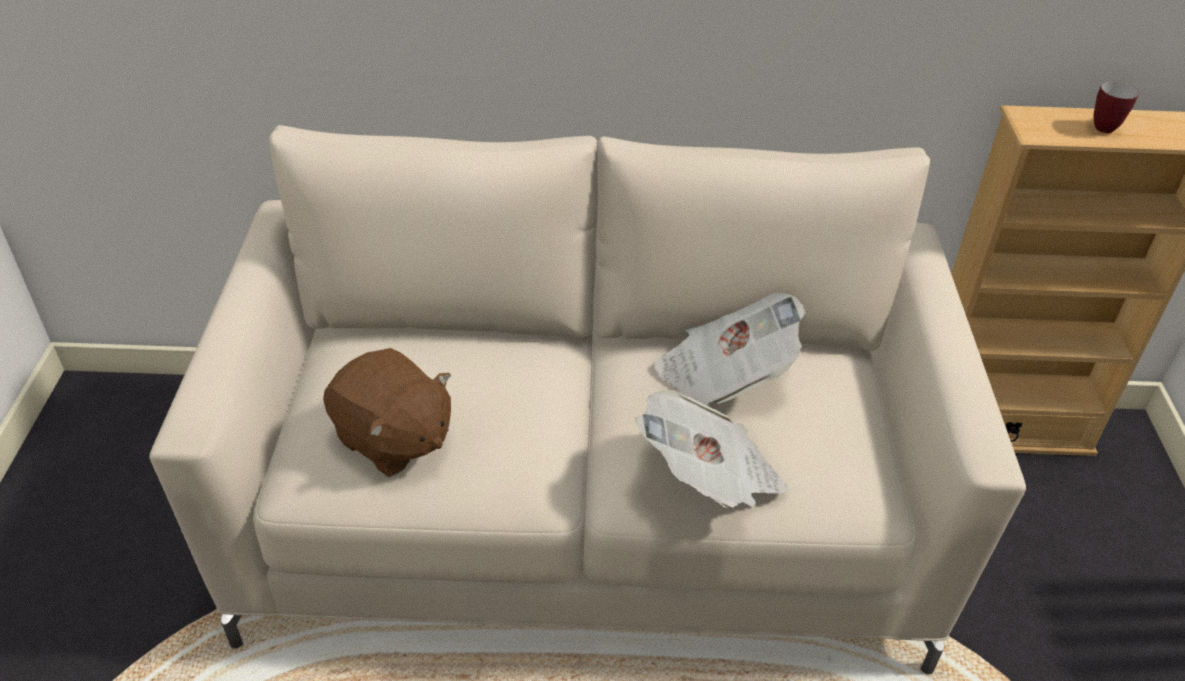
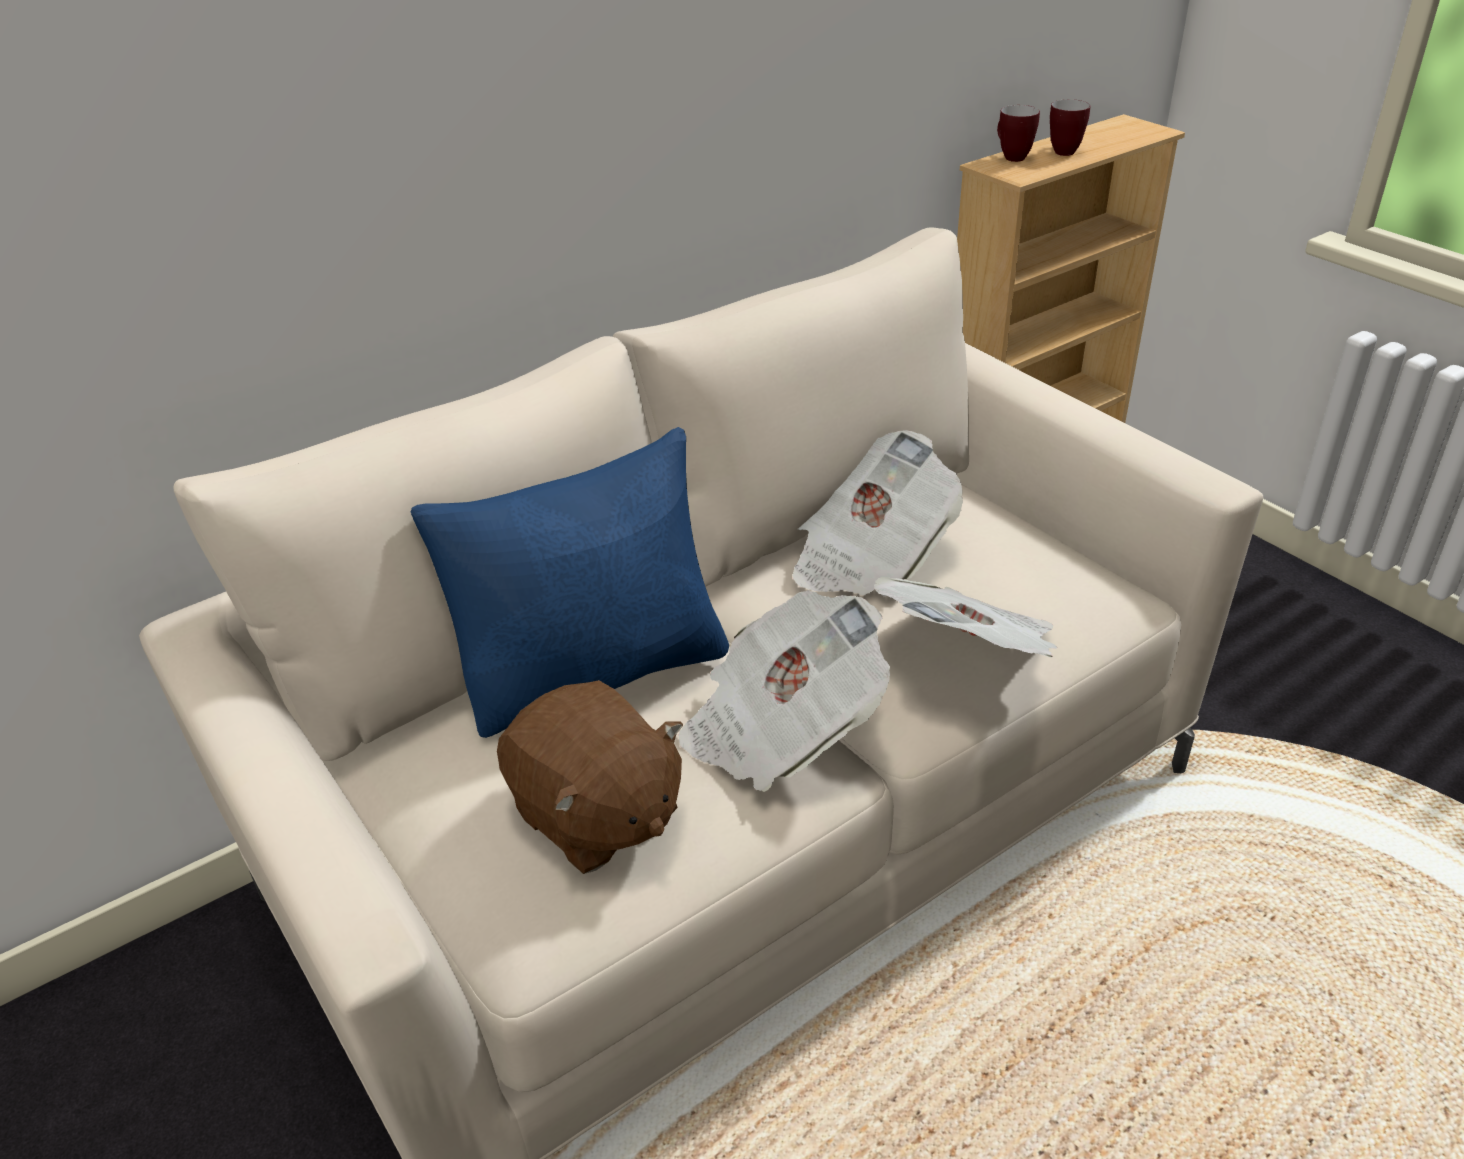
camera: 35 degrees left, 5 degrees down
brown plush toy [323,348,451,477] -> brown plush toy turned 45 degrees clockwise [497,680,683,874]
none -> blue pillow [411,427,729,738]
none -> newspaper [678,590,890,792]
none -> mug [997,105,1040,162]

